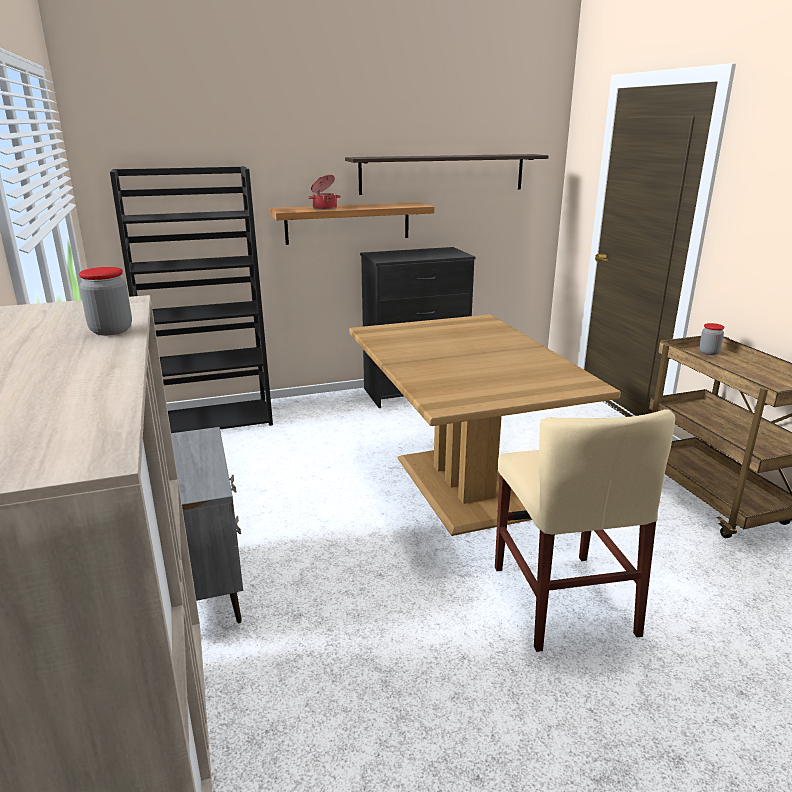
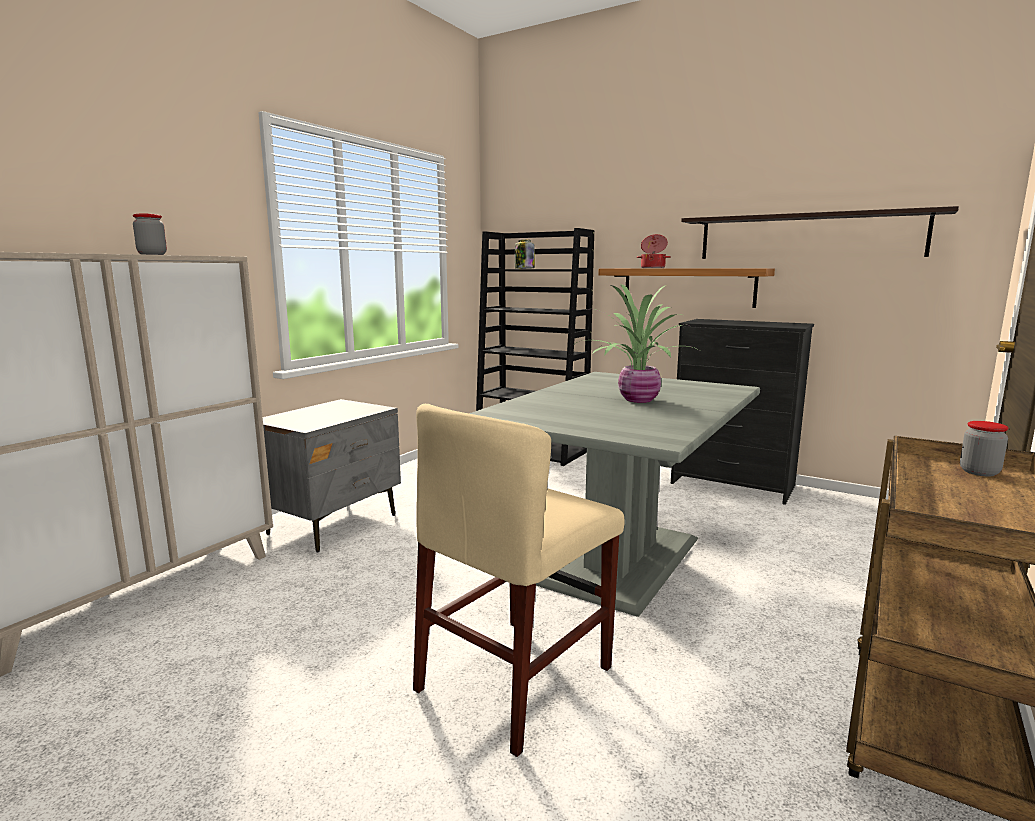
camera: 50 degrees right, 10 degrees down
brown dining table [349,314,621,536] -> grey dining table [469,372,760,617]
none -> jar [515,240,535,269]
none -> potted plant [573,284,699,403]

